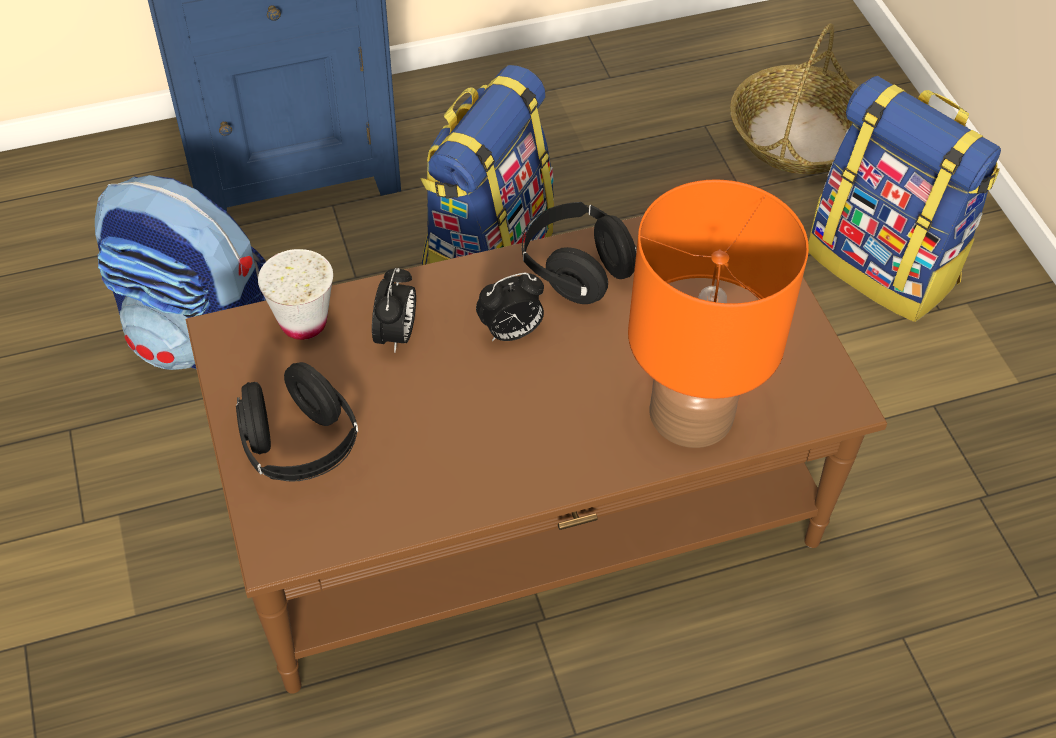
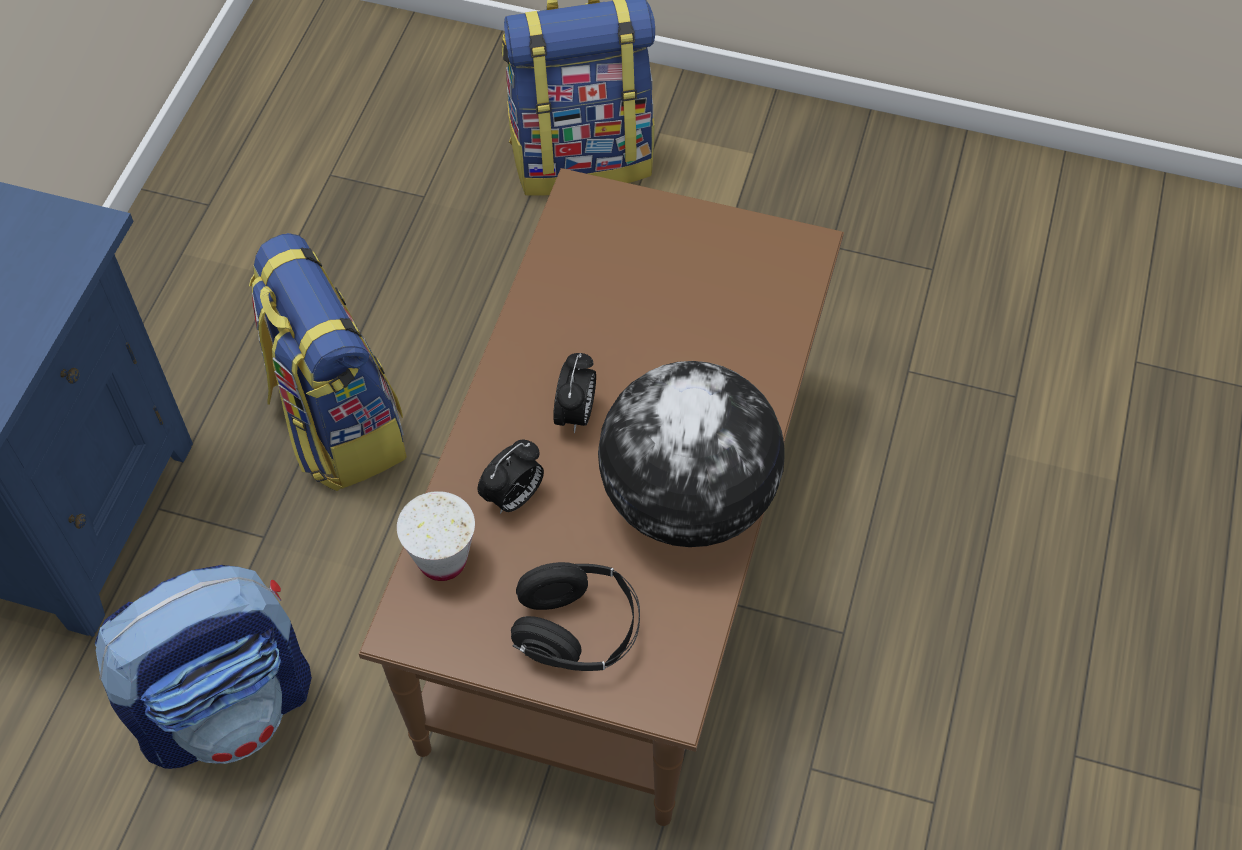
camera: 55 degrees left, 5 degrees up
alarm clock [372,268,416,353] -> alarm clock turned 90 degrees clockwise [478,439,544,514]
black headphones [522,202,636,304] -> none
orange table lamp [628,180,809,448] -> none
basket [730,23,859,174] -> none
none -> globe [598,361,785,547]

